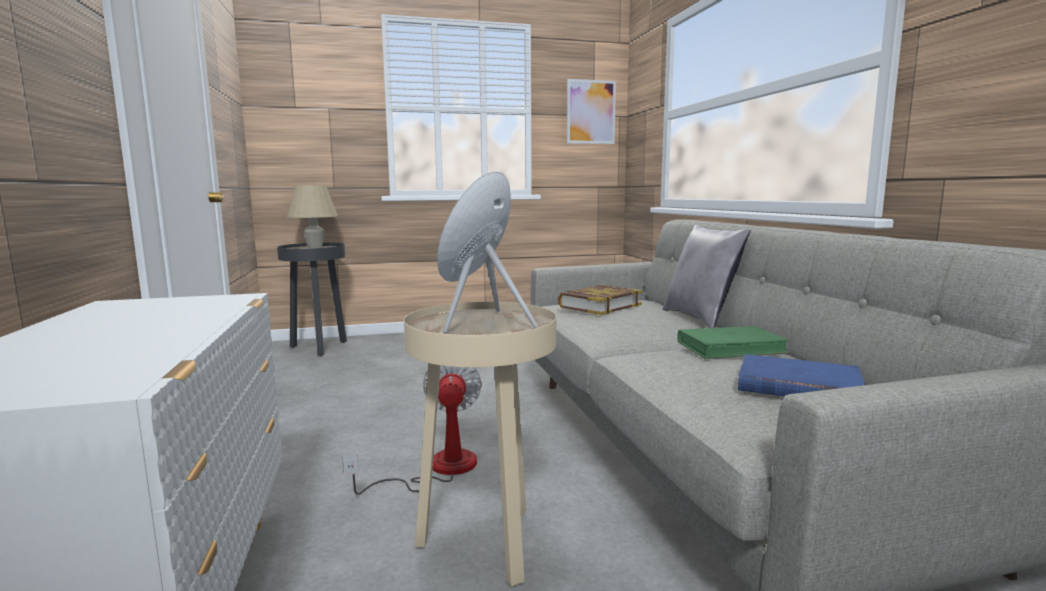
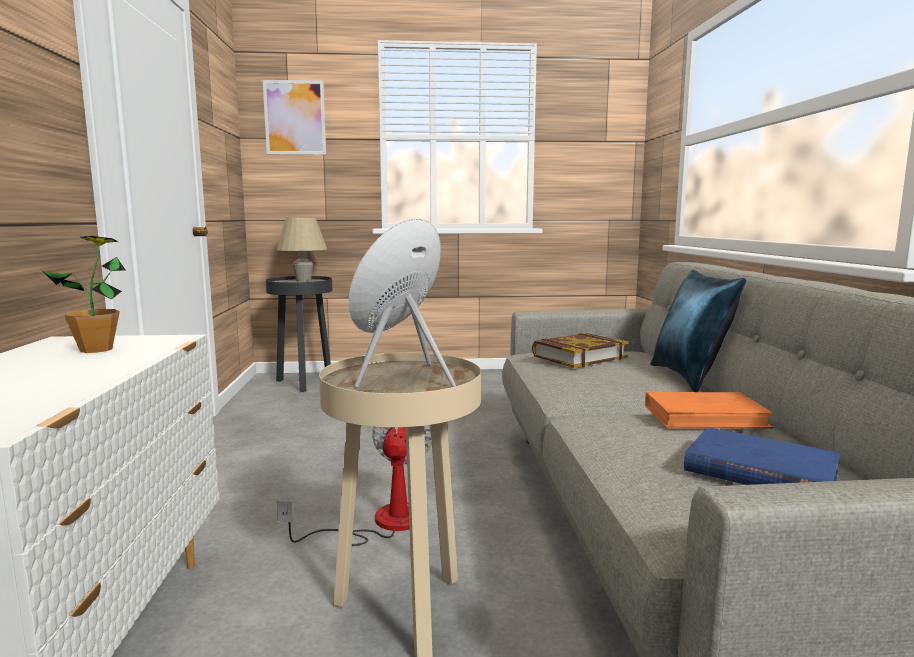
camera: 10 degrees right, 0 degrees up
picture [567,79,616,144] -> picture moved to [263,80,326,155]
grey pillow [662,225,751,328] -> blue pillow [651,270,746,392]
green book [677,326,791,359] -> orange book [645,392,774,429]
none -> potted plant [43,236,125,353]

